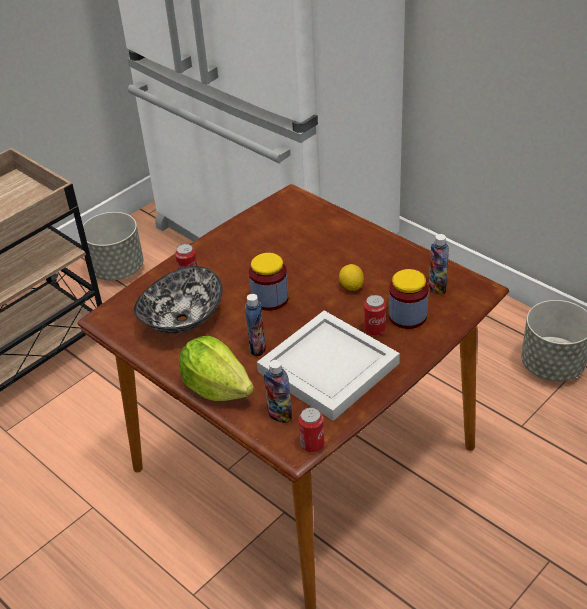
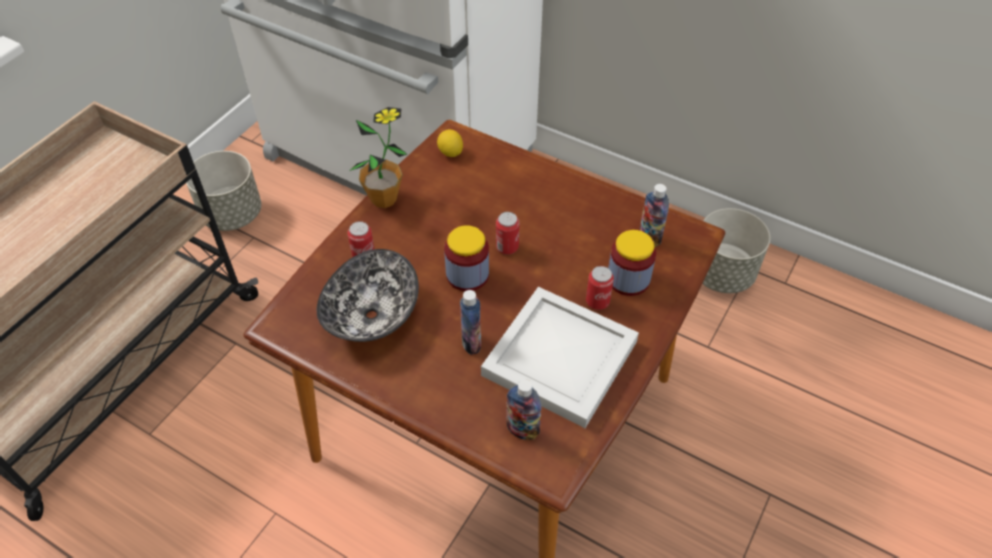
camera: 15 degrees left, 10 degrees up
lettuce [179,336,254,401] -> none
can [299,407,324,452] -> can moved to [496,212,520,254]
lemon [339,264,364,291] -> lemon moved to [437,129,463,157]
none -> potted plant [349,107,407,208]

